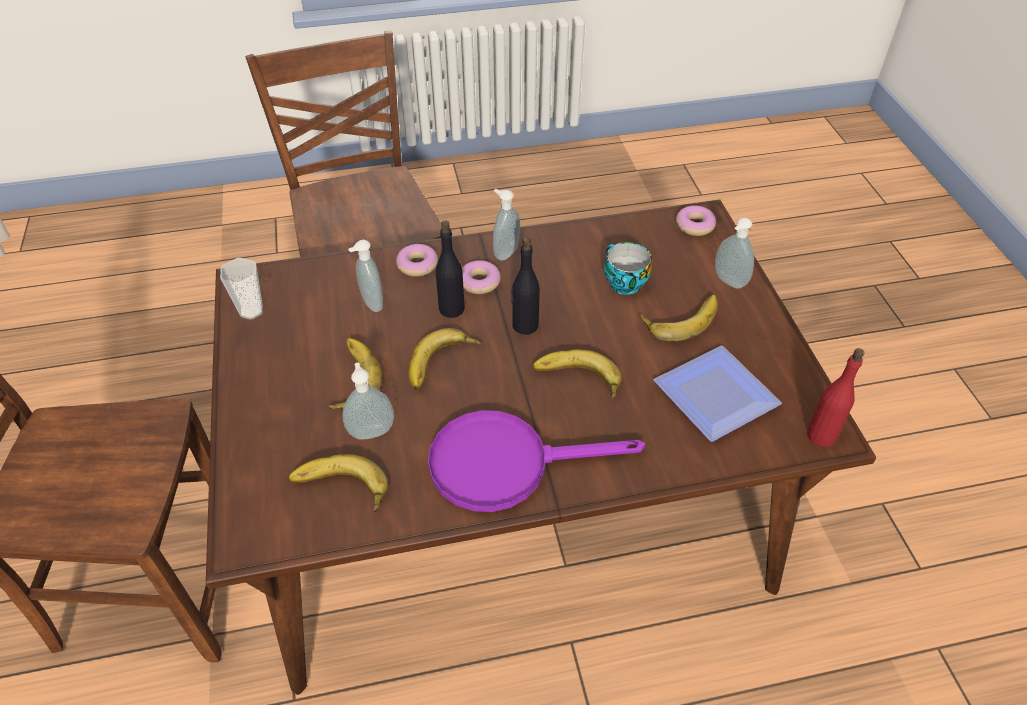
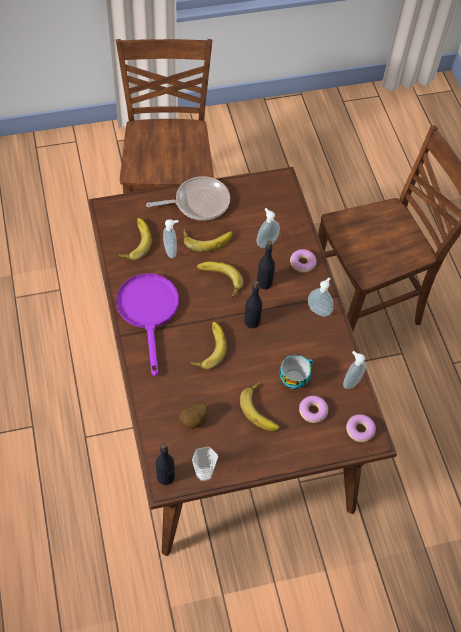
camera: 85 degrees right, 10 degrees up
cup [220,258,263,320] -> cup moved to [192,447,218,481]
donut [462,260,501,294] -> donut moved to [299,396,328,423]
plate [654,346,782,442] -> potato [179,402,208,429]
soap dispenser [715,218,754,289] -> soap dispenser moved to [343,351,366,389]
red bottle [807,348,864,447] -> black bottle [156,443,175,485]
none -> frying pan [146,176,230,221]

